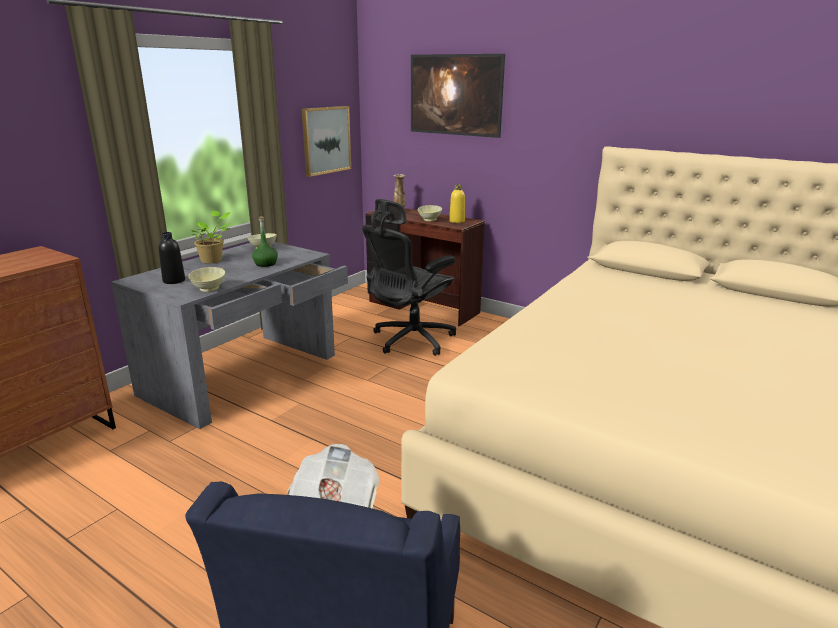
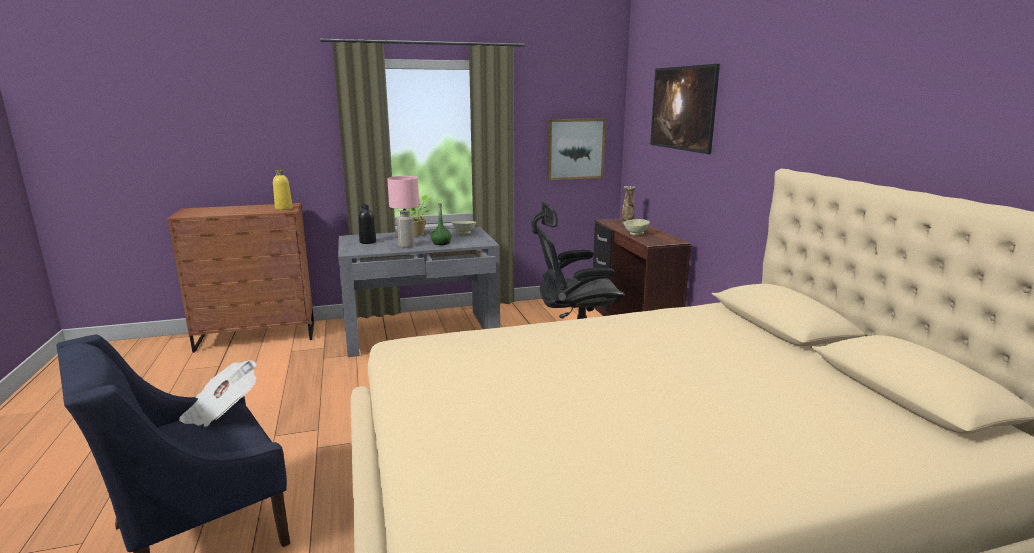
camera: 40 degrees right, 5 degrees down
beige bowl [188,267,225,292] -> none
yellow bottle [449,184,465,223] -> yellow bottle moved to [273,170,293,210]
none -> pink table lamp [387,176,419,247]

